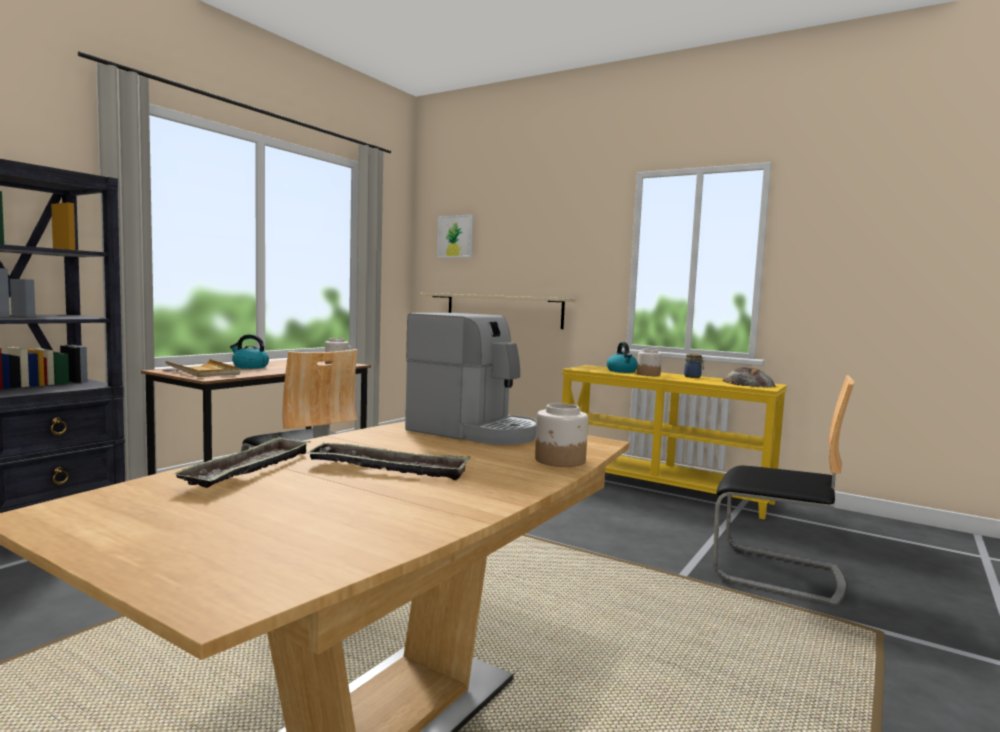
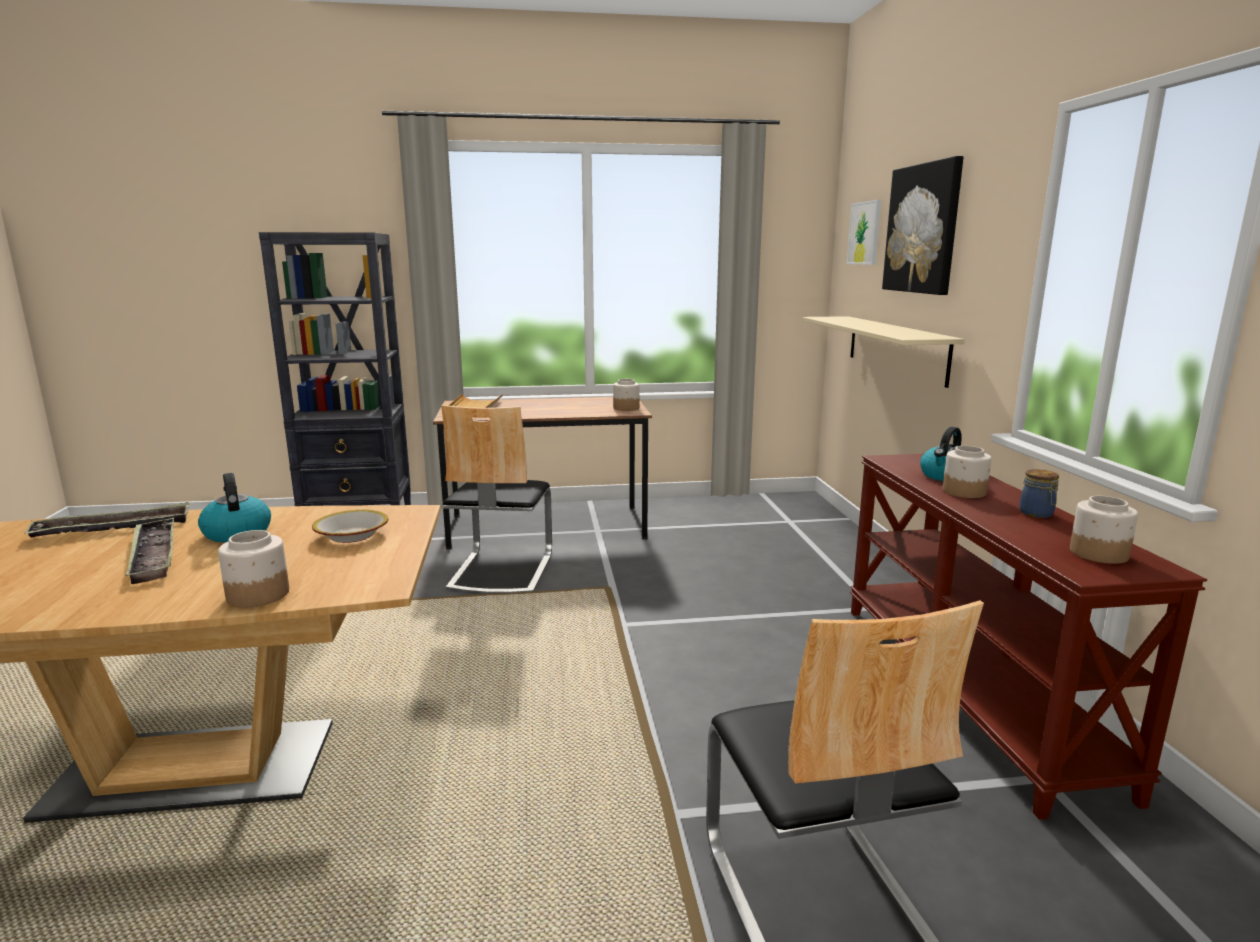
camera: 50 degrees right, 10 degrees up
kettle [230,334,269,369] -> kettle moved to [198,473,271,542]
coffee machine [405,313,537,445] -> bowl [312,510,388,543]
yellow console table [562,365,787,520] -> brown console table [850,454,1207,820]
bread [723,367,776,388] -> jar [1070,496,1138,564]
none -> picture [882,156,964,295]

